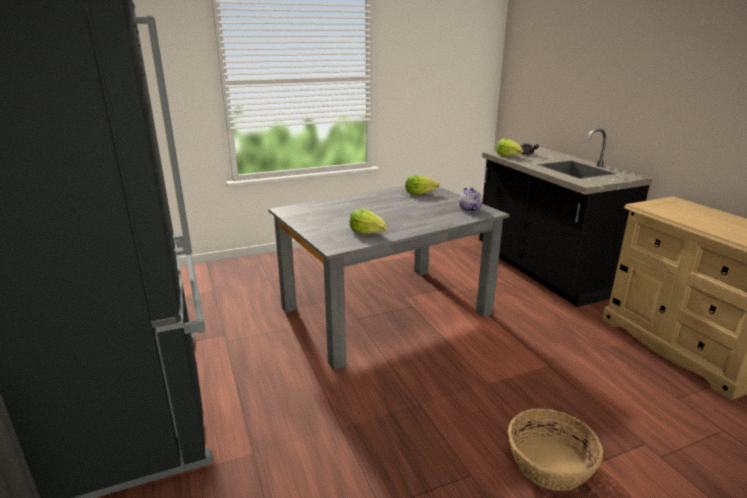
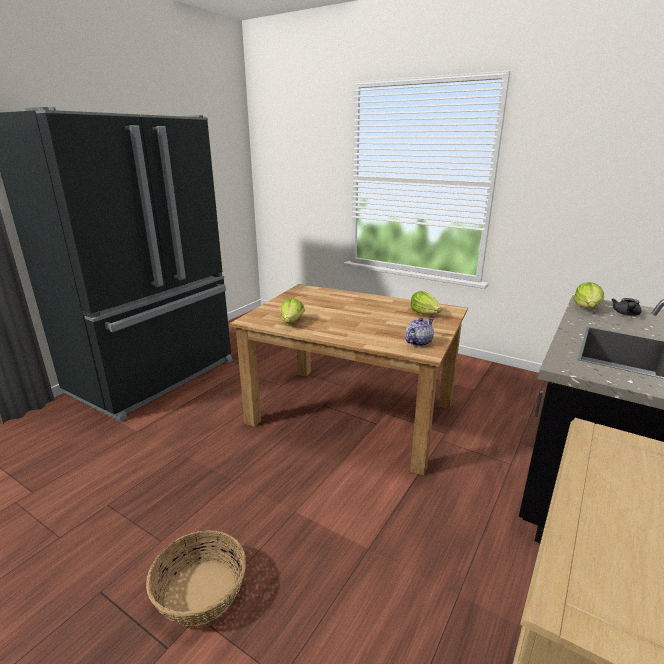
camera: 55 degrees right, 0 degrees up
grey dining table [268,186,510,370] -> brown dining table [229,284,468,475]

